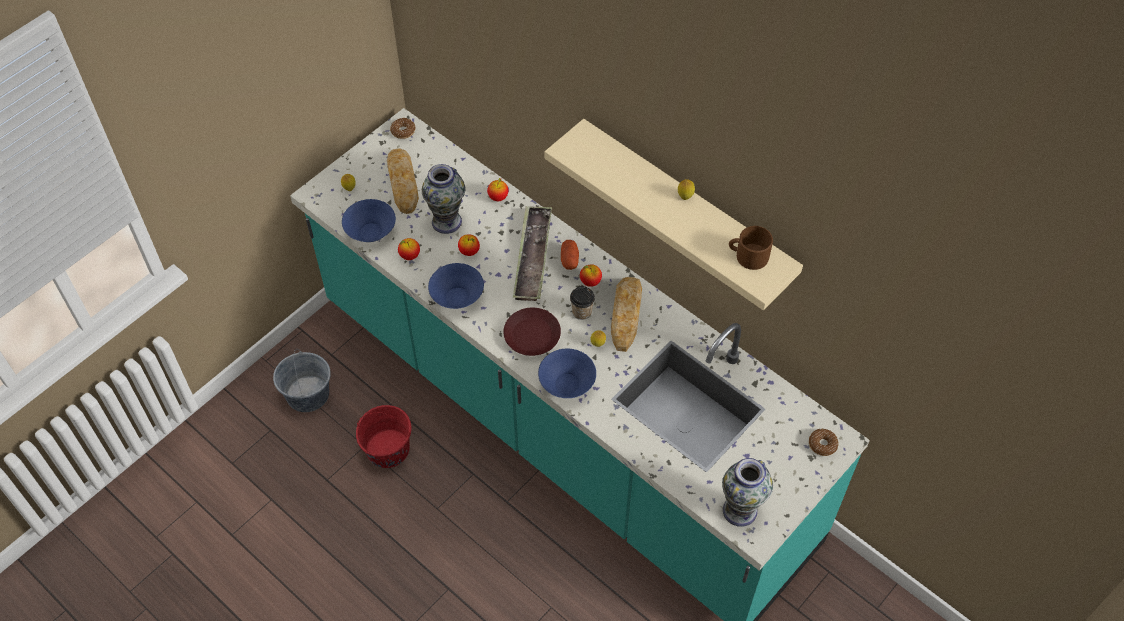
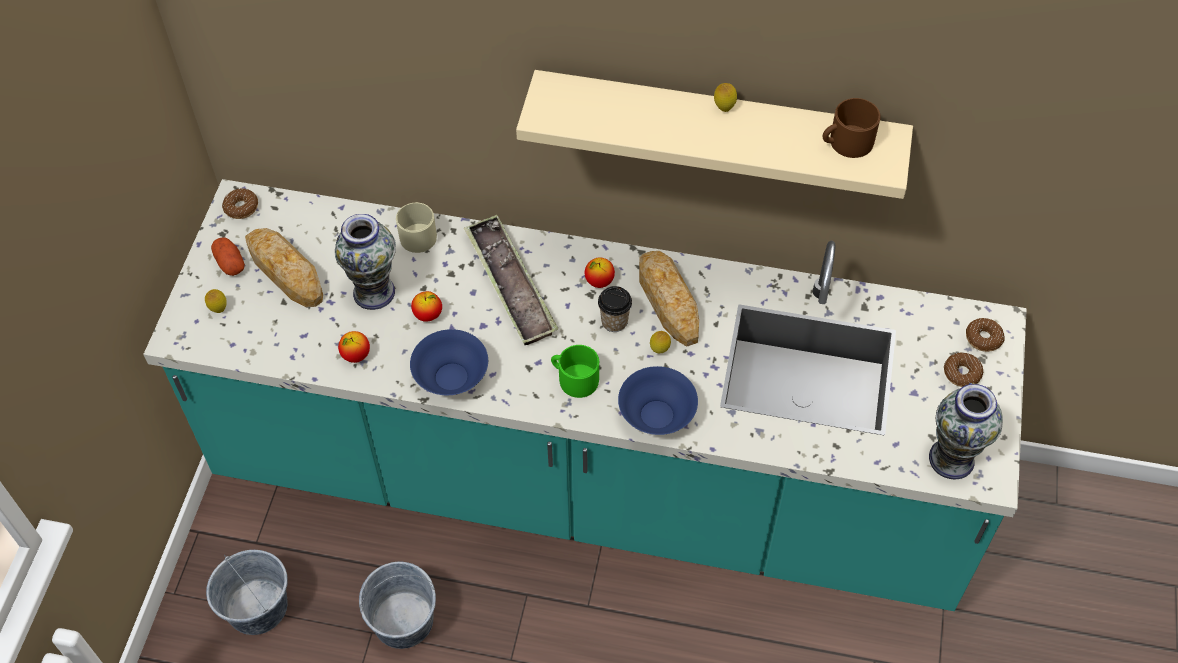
camera: 30 degrees left, 0 degrees up
blue bowl [342,199,396,242] -> none
red bucket [356,405,412,468] -> grey bucket [359,562,436,649]
apple [487,178,508,201] -> beige mug [396,202,437,253]
brown plate [503,308,561,356] -> green mug [551,345,599,398]
potato [561,240,579,270] -> potato moved to [211,238,245,276]
none -> donut [944,352,983,387]

